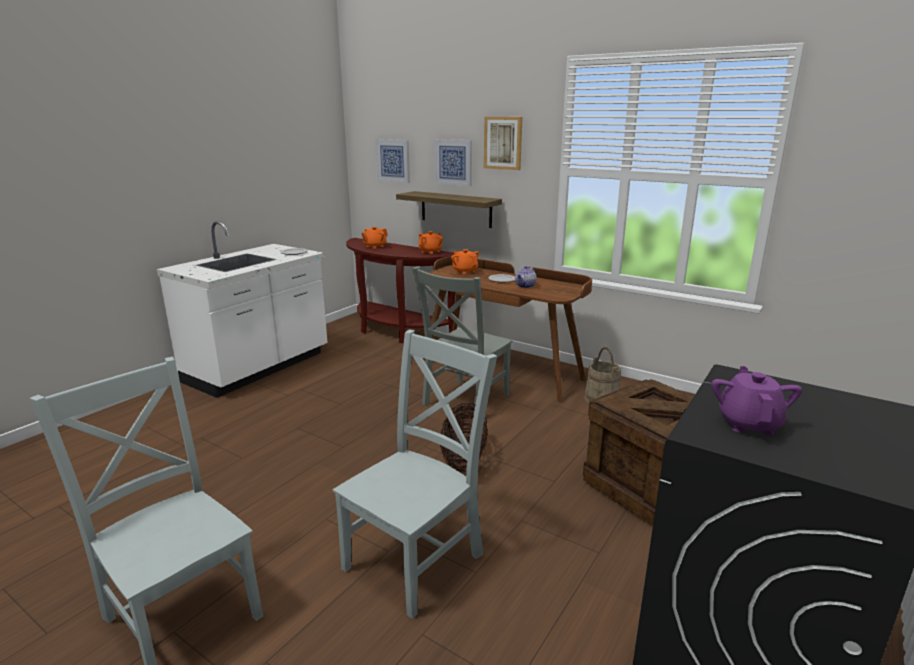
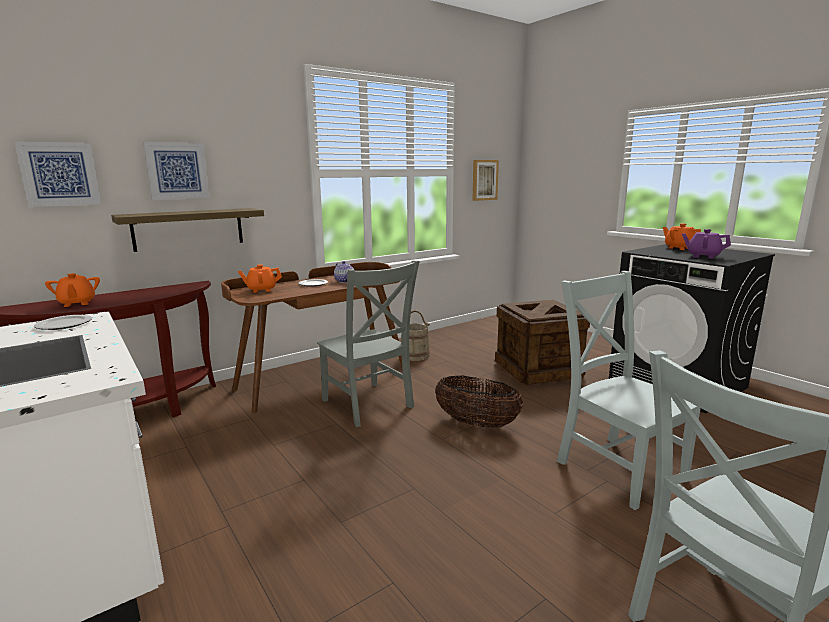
camera: 70 degrees left, 5 degrees down
orange teapot [418,231,443,254] -> orange teapot moved to [663,224,701,250]
picture [484,117,523,170] -> picture moved to [472,160,499,201]

